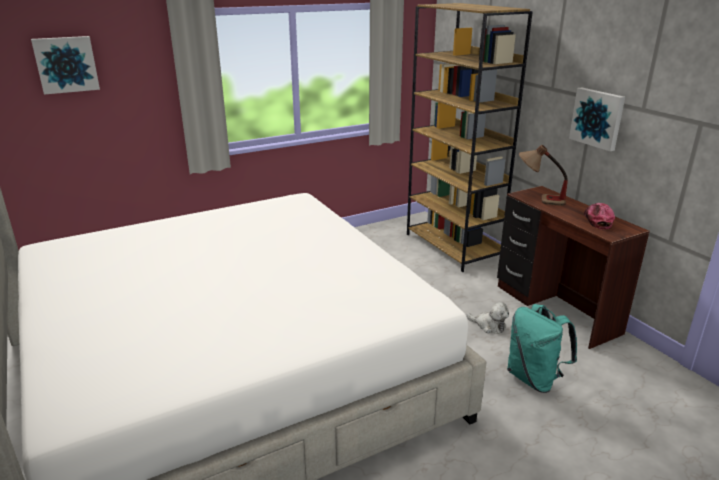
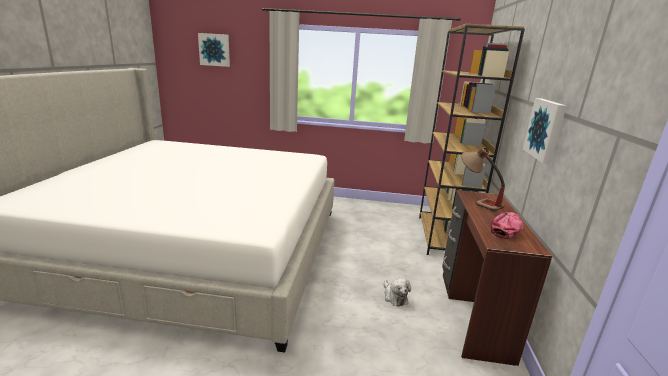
camera: 35 degrees right, 5 degrees down
turquoise backpack [507,304,577,393] -> none

